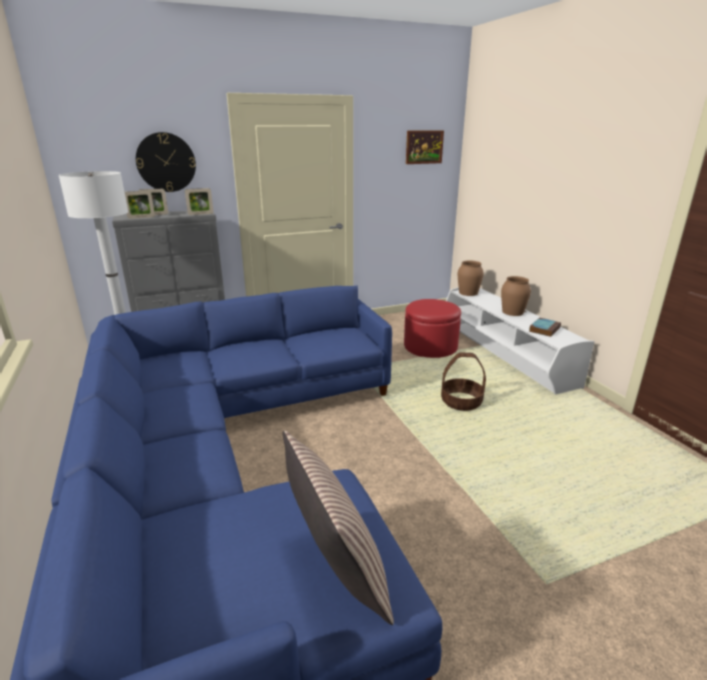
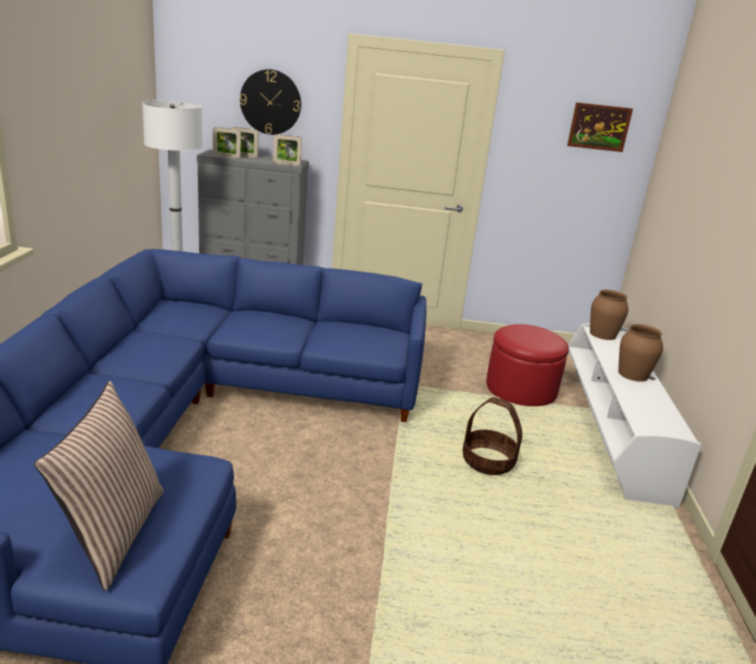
camera: 25 degrees right, 0 degrees up
book [529,318,561,337] -> none

